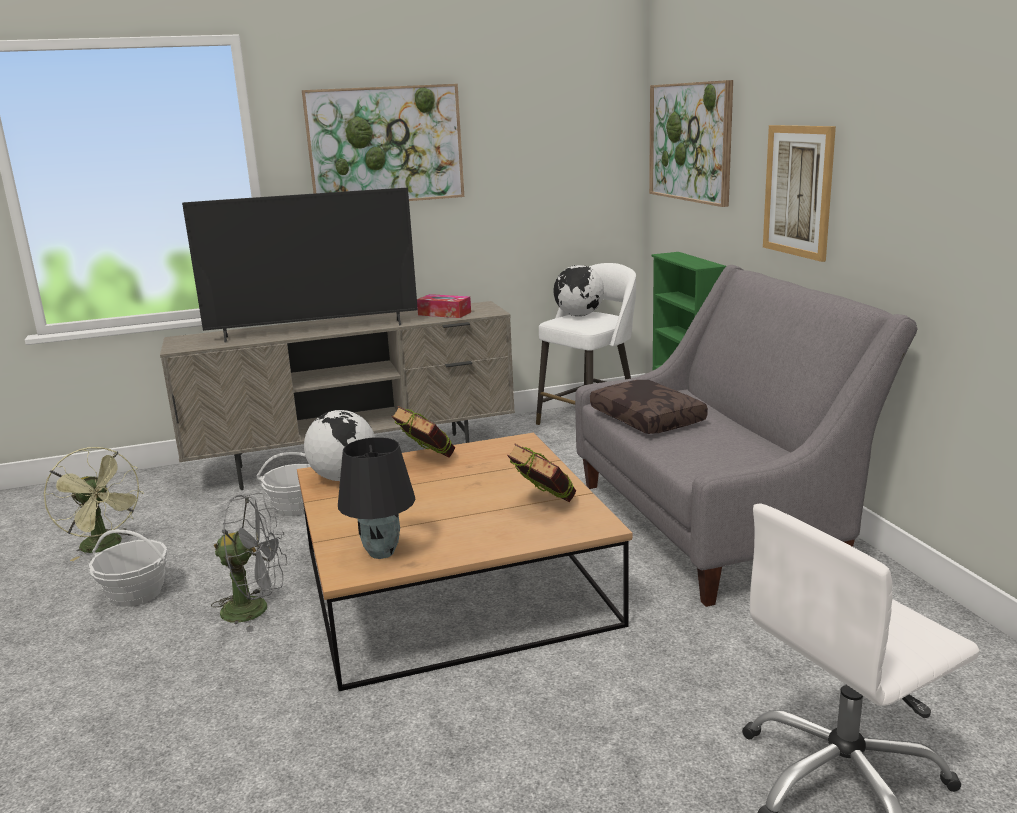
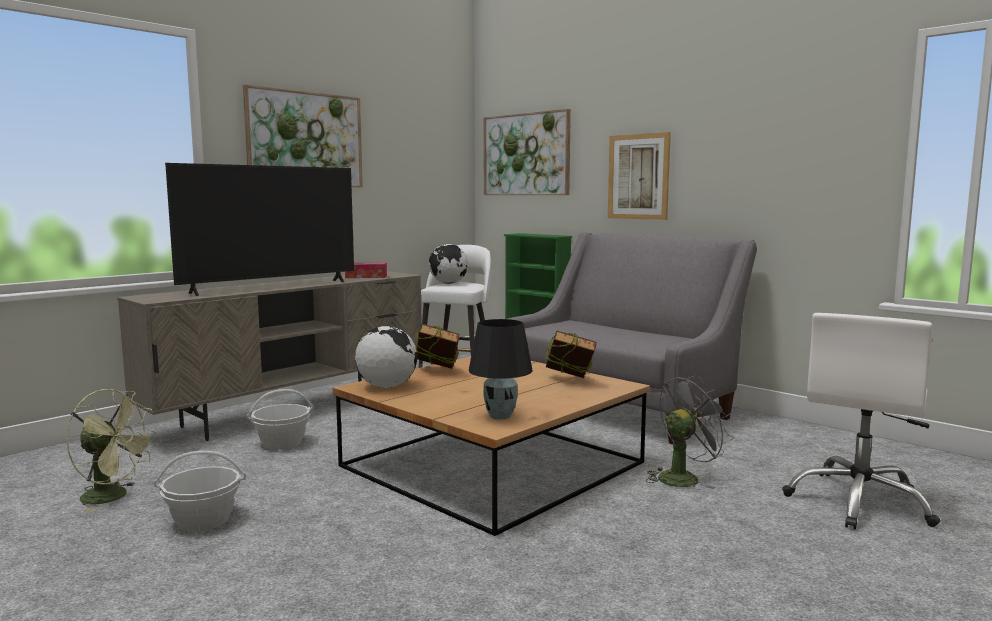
camera: 30 degrees left, 10 degrees down
grey fan [211,493,287,633] -> grey fan moved to [646,375,734,489]
brown pillow [590,380,708,434] -> none

